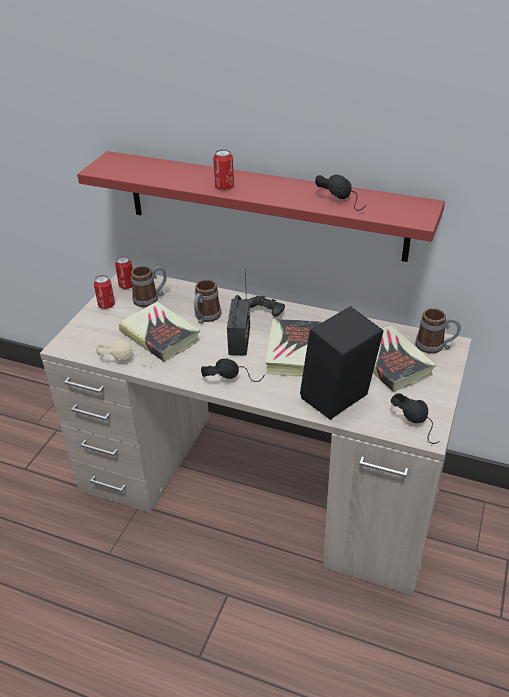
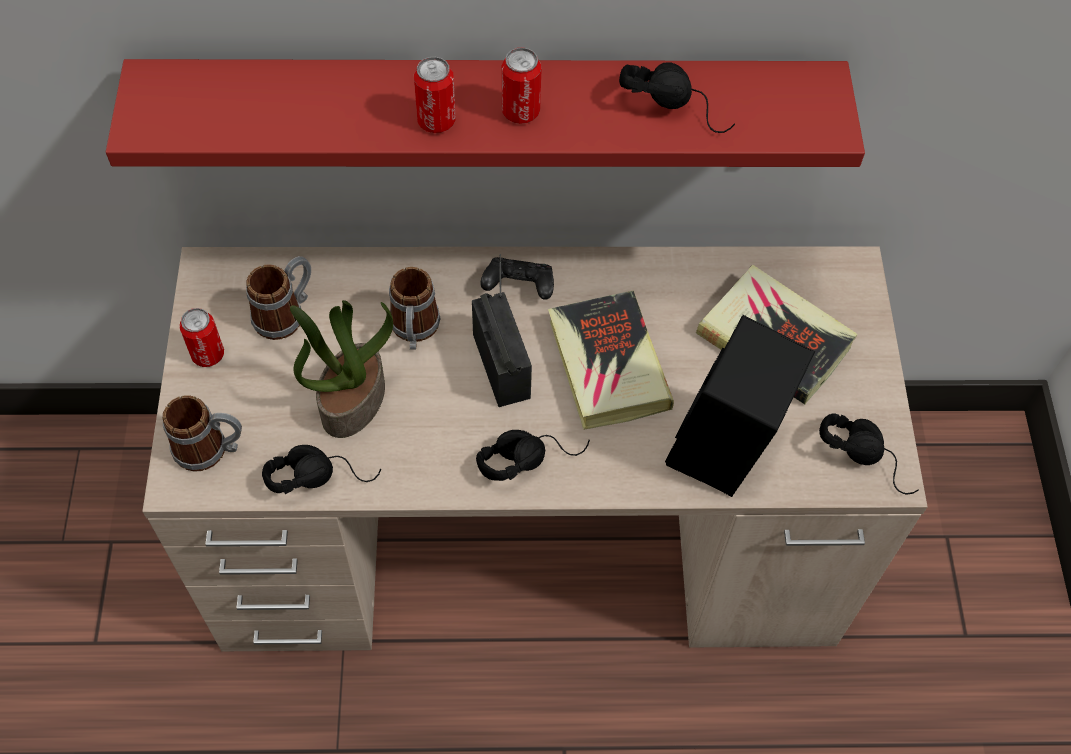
camera: 25 degrees left, 20 degrees up
beige headphones [96,340,154,367] -> black headphones [262,445,381,494]
can [115,256,133,289] -> can moved to [502,47,542,124]
book [119,302,200,362] -> potted plant [290,300,393,438]
mug [415,308,461,354] -> mug moved to [163,395,242,472]

